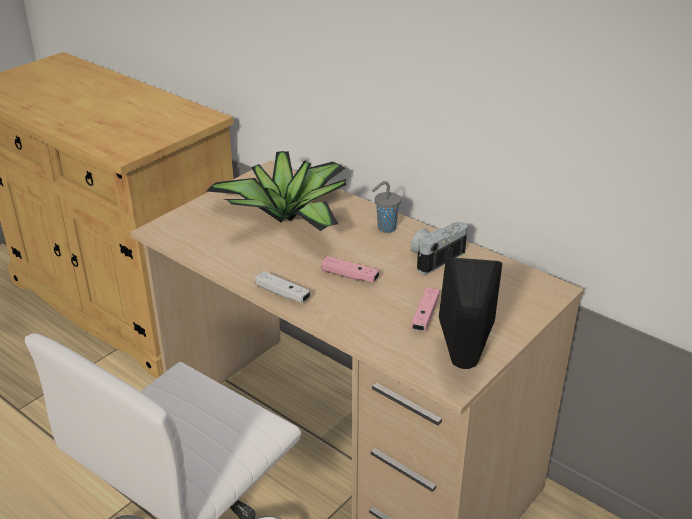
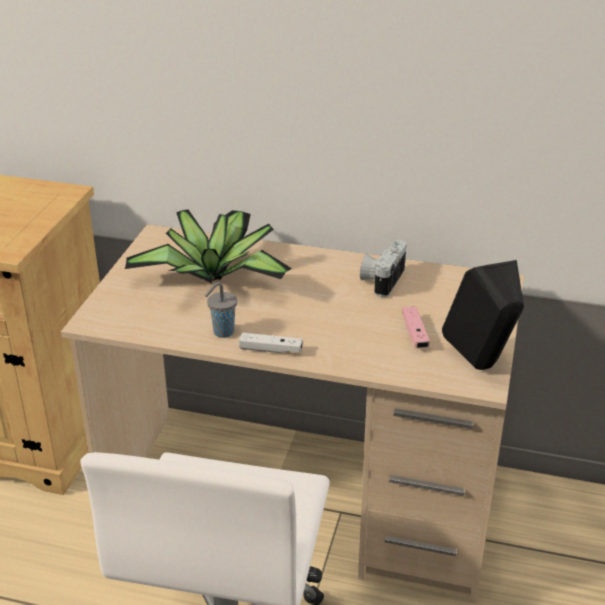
camera: 25 degrees left, 0 degrees up
pink game controller [321,256,379,282] -> none
grey cup [372,181,401,233] -> grey cup moved to [205,282,237,338]

